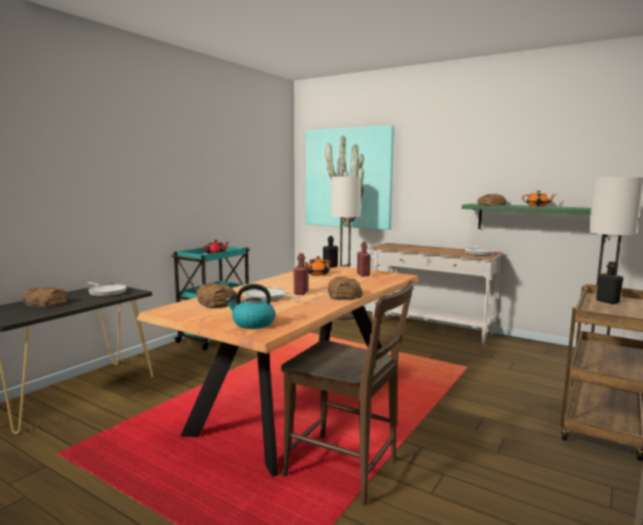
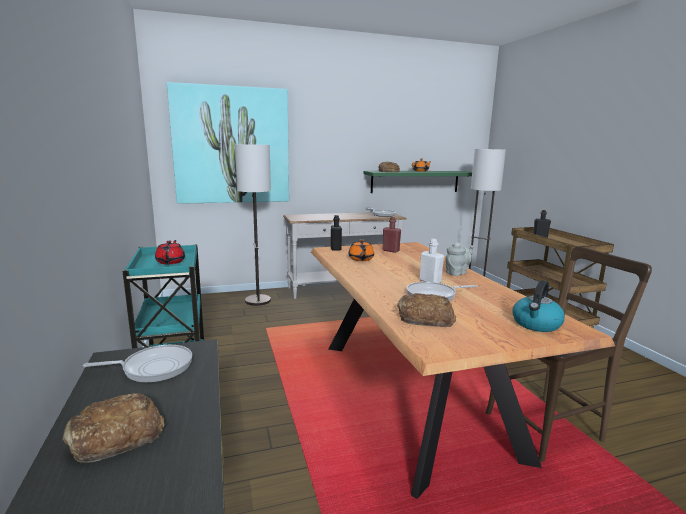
camera: 50 degrees left, 5 degrees up
red bottle [294,253,309,295] -> white bottle [420,239,444,283]
bread [328,276,362,300] -> grey teapot [445,242,474,276]

